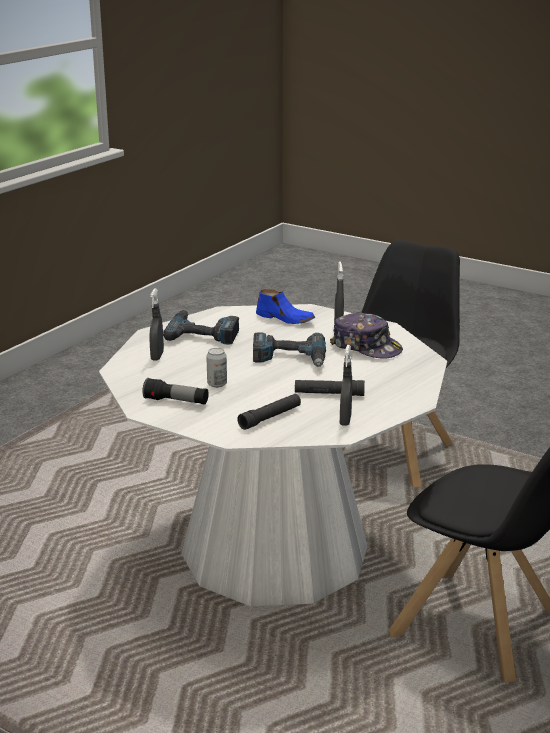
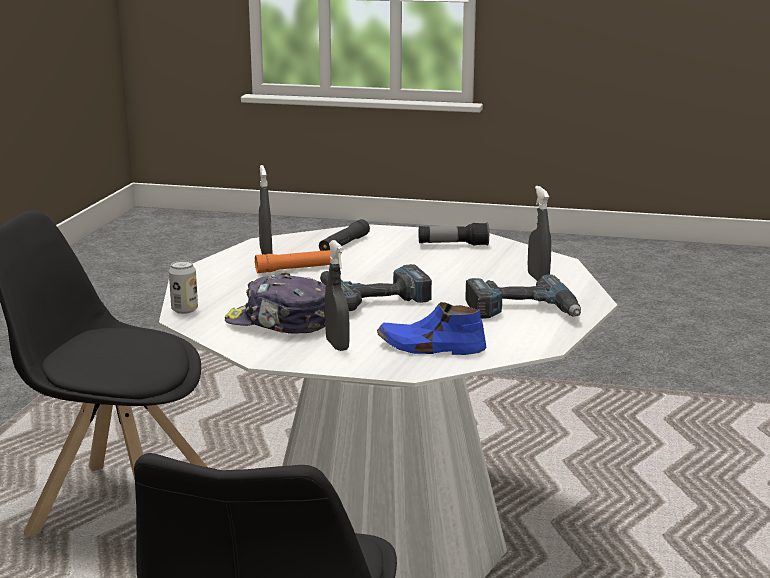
camera: 160 degrees right, 5 degrees down
can [206,348,227,388] -> can moved to [169,261,198,314]
black flashlight [295,380,365,396] -> orange flashlight [255,250,331,273]

